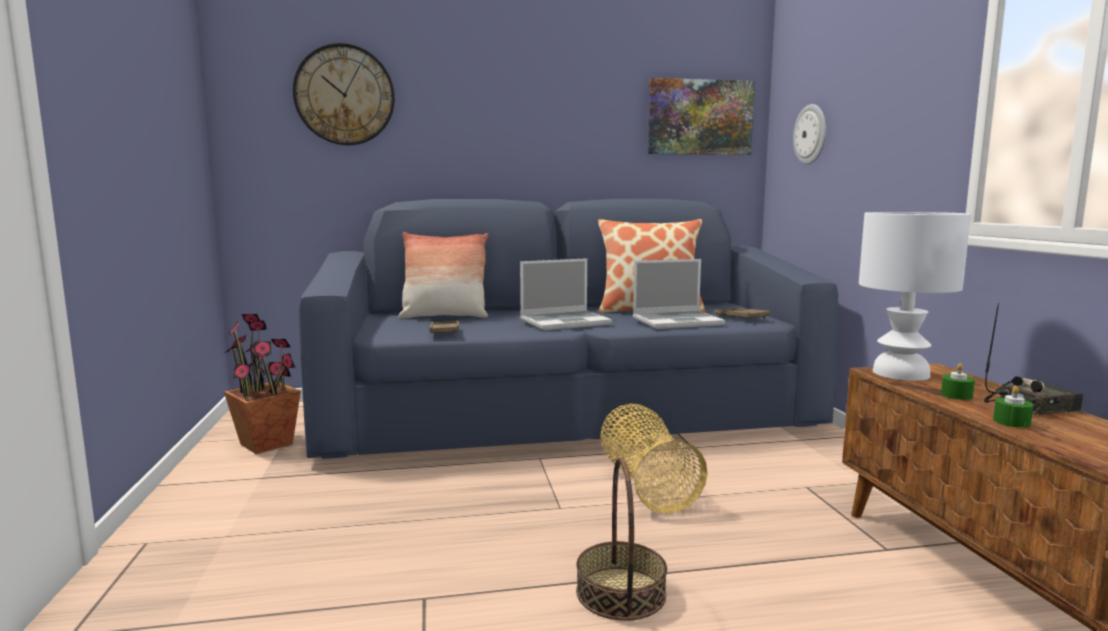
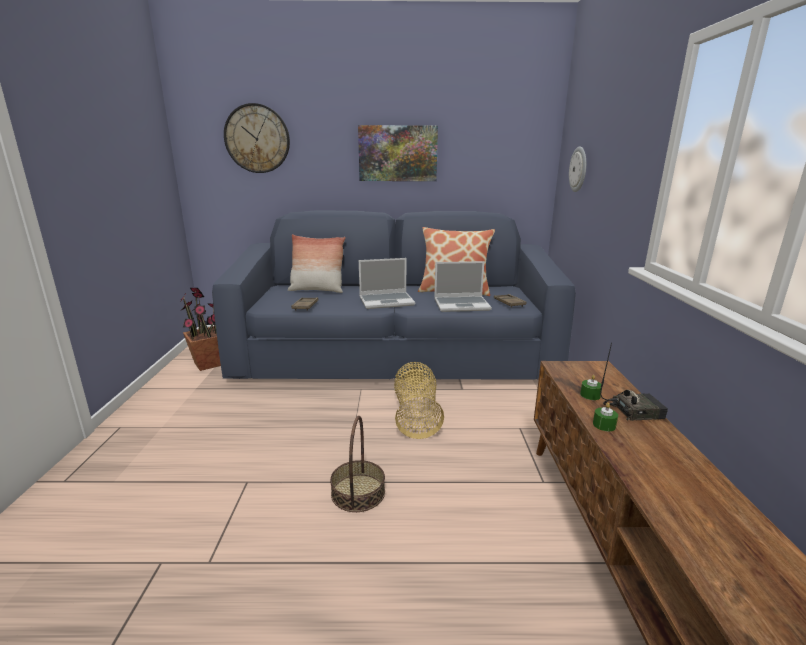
camera: 10 degrees right, 10 degrees up
picture [648,78,755,155] -> picture moved to [358,125,438,181]
white table lamp [859,212,971,381] -> none

